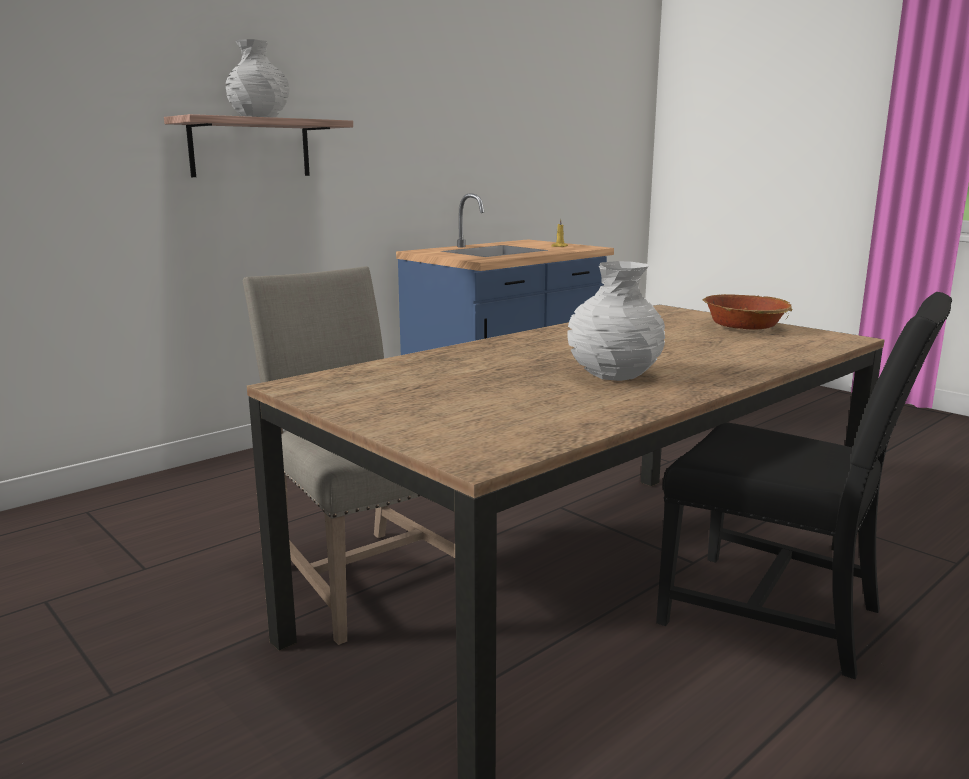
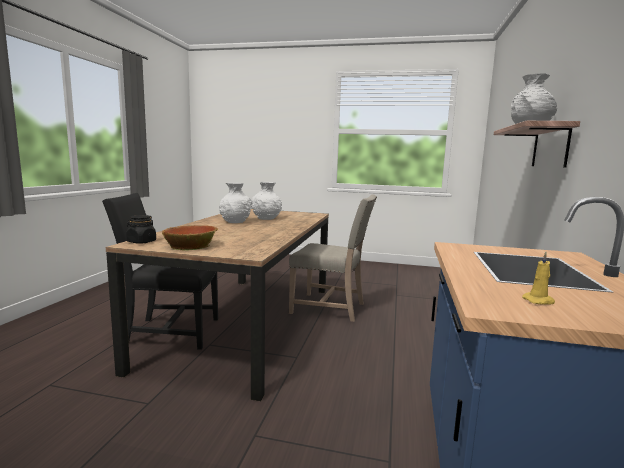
camera: 145 degrees right, 5 degrees down
none -> black jar [126,215,156,244]
none -> white vase [251,182,282,220]

